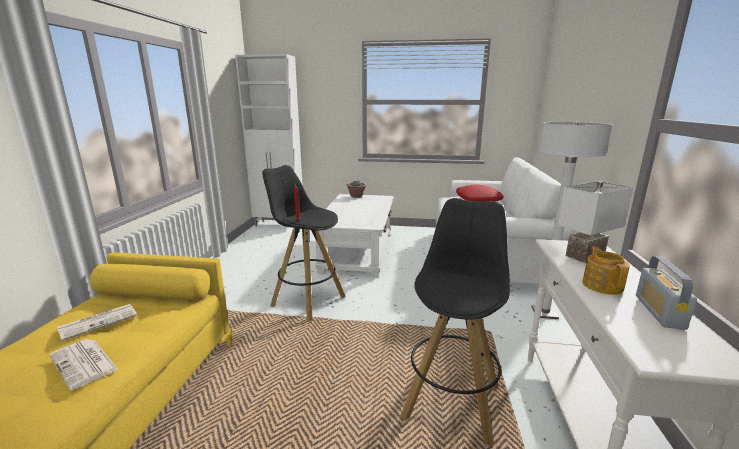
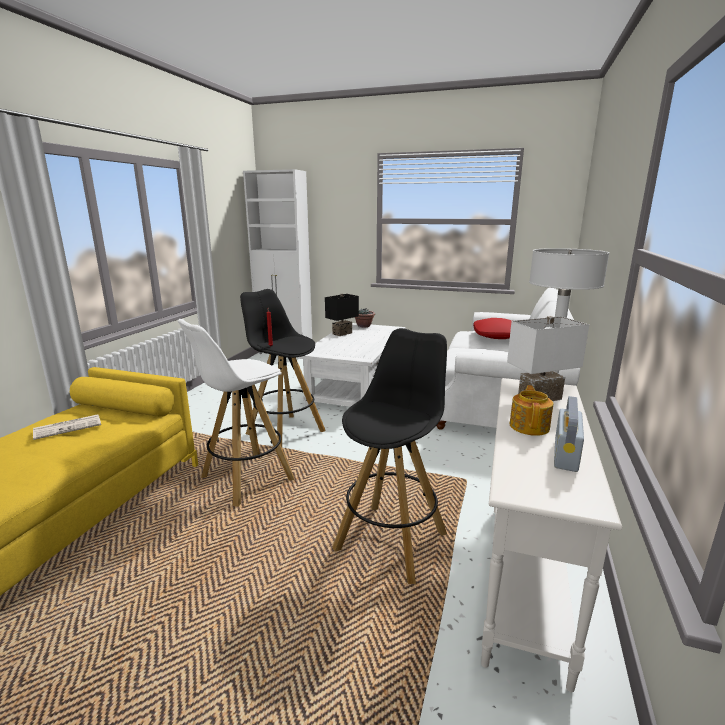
camera: 10 degrees right, 0 degrees up
newspaper [49,339,118,390] -> none
none -> white stool [178,319,294,507]
none -> black table lamp [325,294,359,336]

